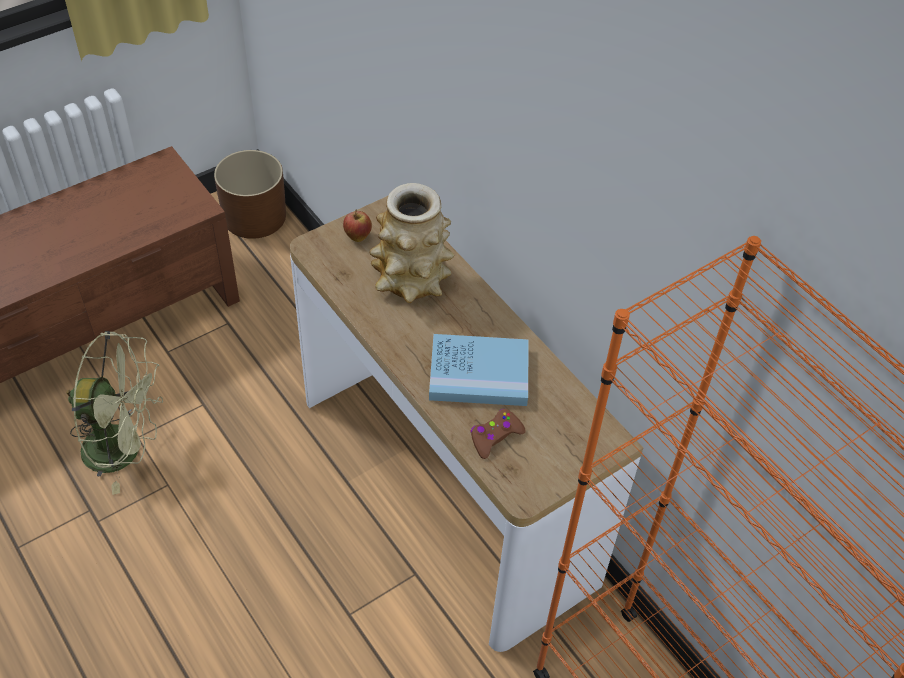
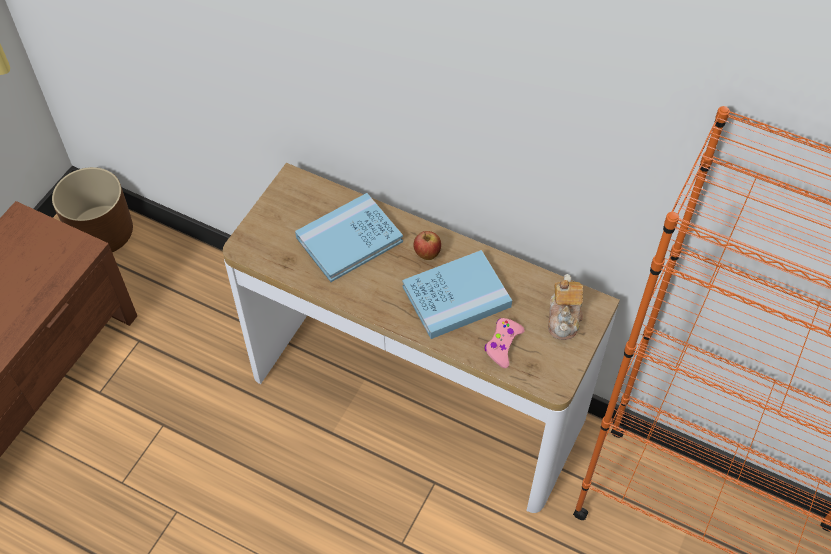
camera: 25 degrees left, 5 degrees up
green fan [66,331,163,495] -> none
apple [343,209,372,242] -> apple moved to [414,231,441,260]
vase [369,183,454,303] -> blue book [295,193,403,282]
brown game controller [471,409,526,459] -> pink game controller [484,318,525,368]
none -> teapot [548,274,583,340]

